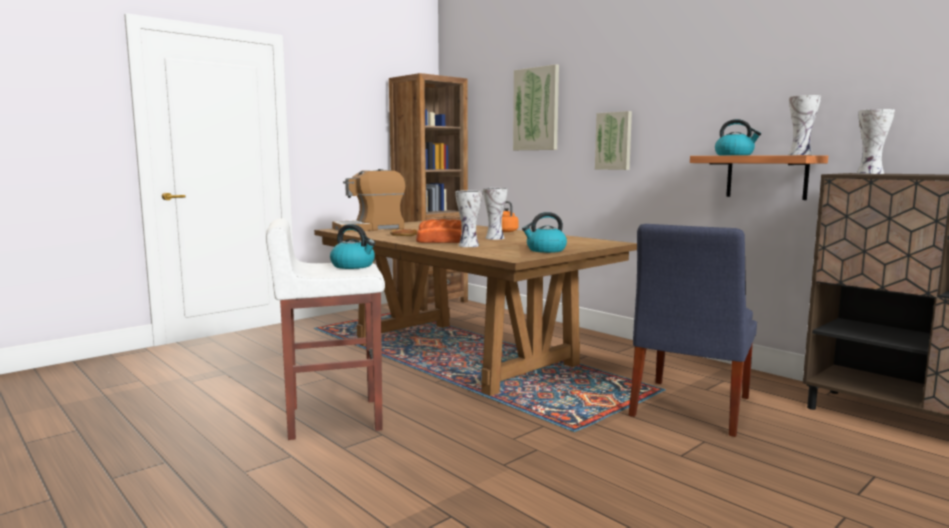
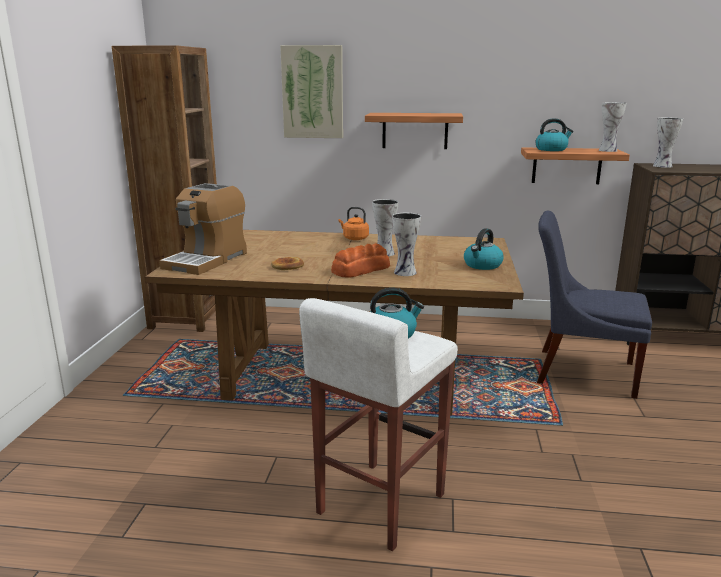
camera: 40 degrees left, 10 degrees up
picture [595,111,632,170] -> shelf [365,113,463,149]
blue chair [628,224,757,437] -> blue chair turned 120 degrees clockwise [537,211,652,399]

